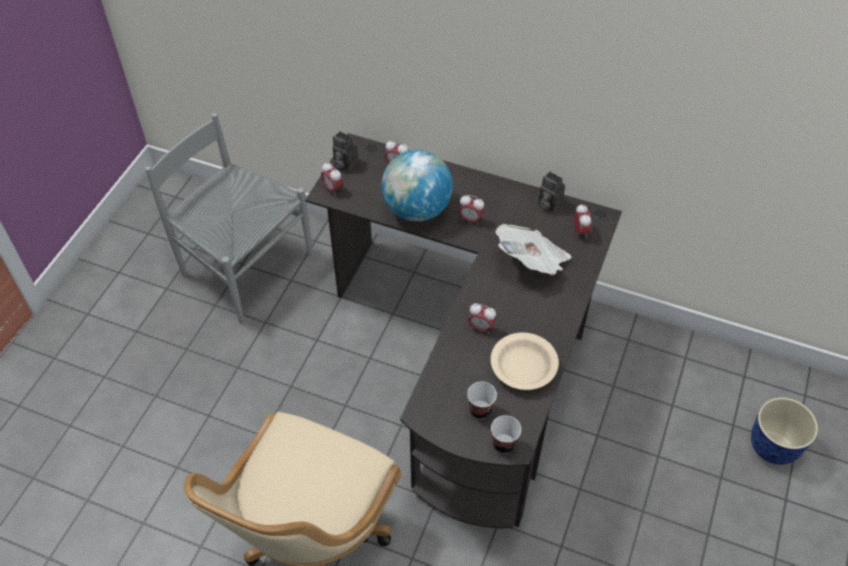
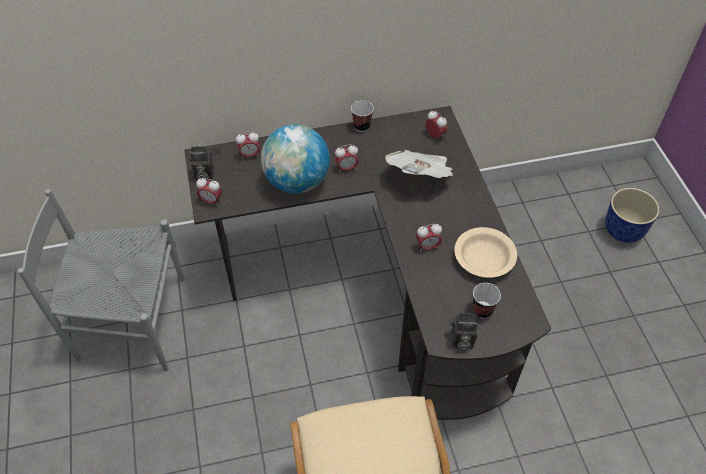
camera: 35 degrees left, 0 degrees up
cup [491,415,521,454] -> cup moved to [351,100,374,132]
camera [538,172,565,213] -> camera moved to [451,313,478,350]

